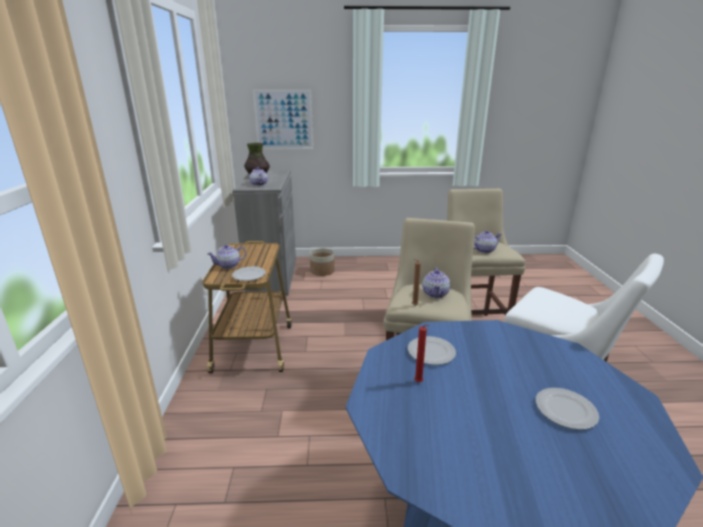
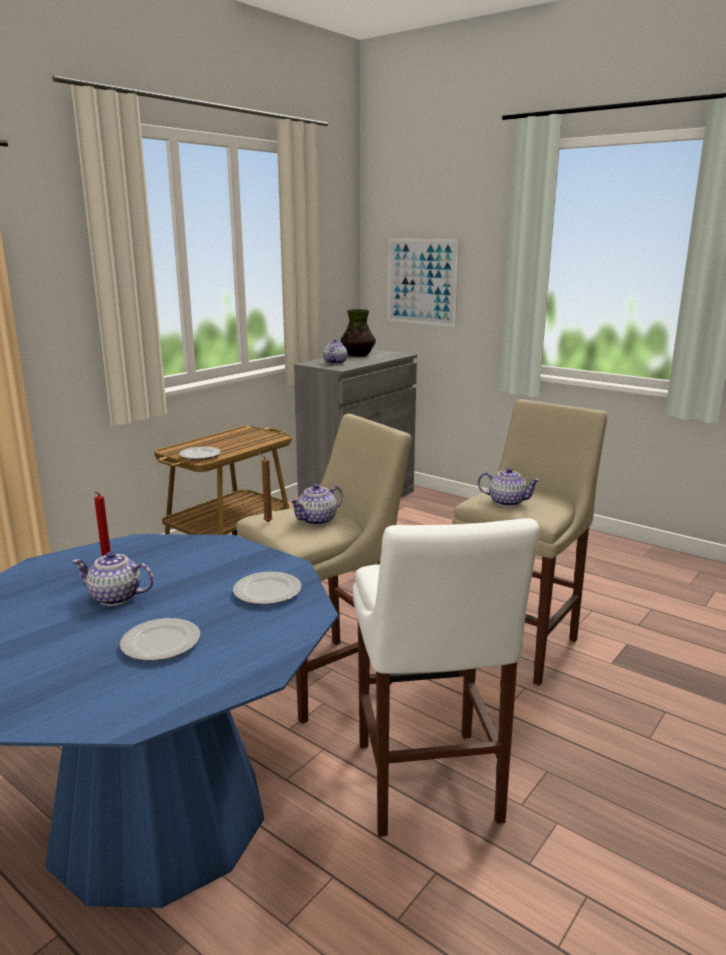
camera: 40 degrees right, 5 degrees down
teapot [207,245,246,269] -> teapot moved to [72,551,154,606]
planter [310,248,335,276] -> none
plate [408,336,456,365] -> plate moved to [233,572,302,605]

